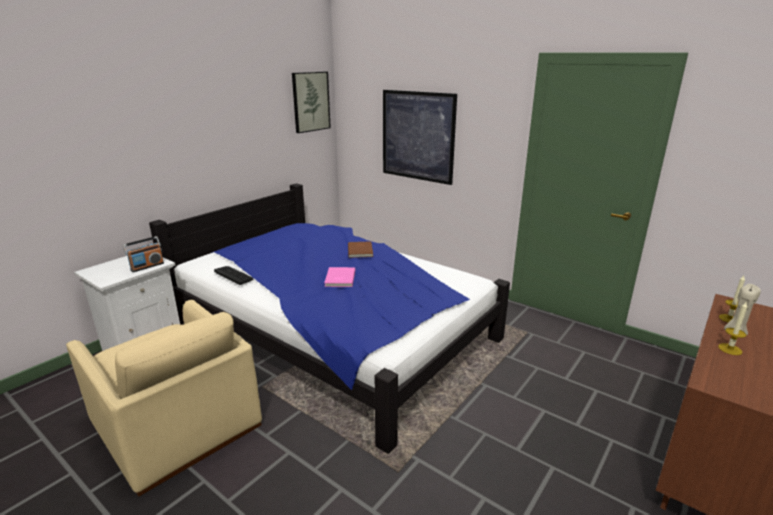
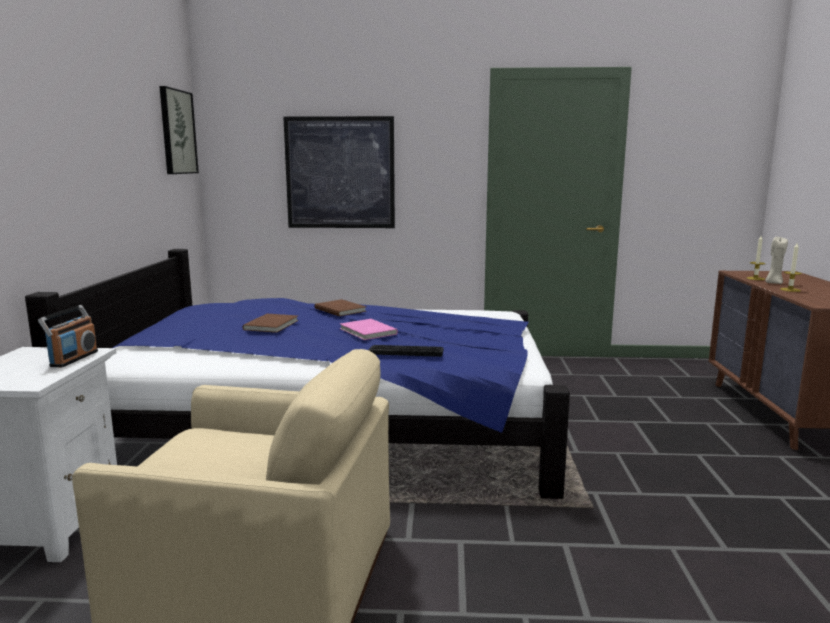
camera: 35 degrees left, 10 degrees down
keyboard [214,266,254,285] -> keyboard moved to [369,345,444,357]
none -> brown book [242,314,299,333]

